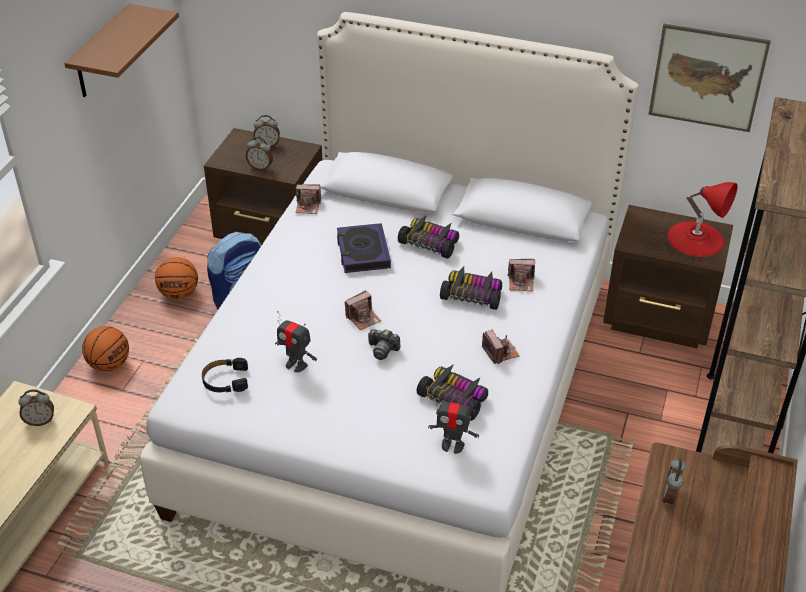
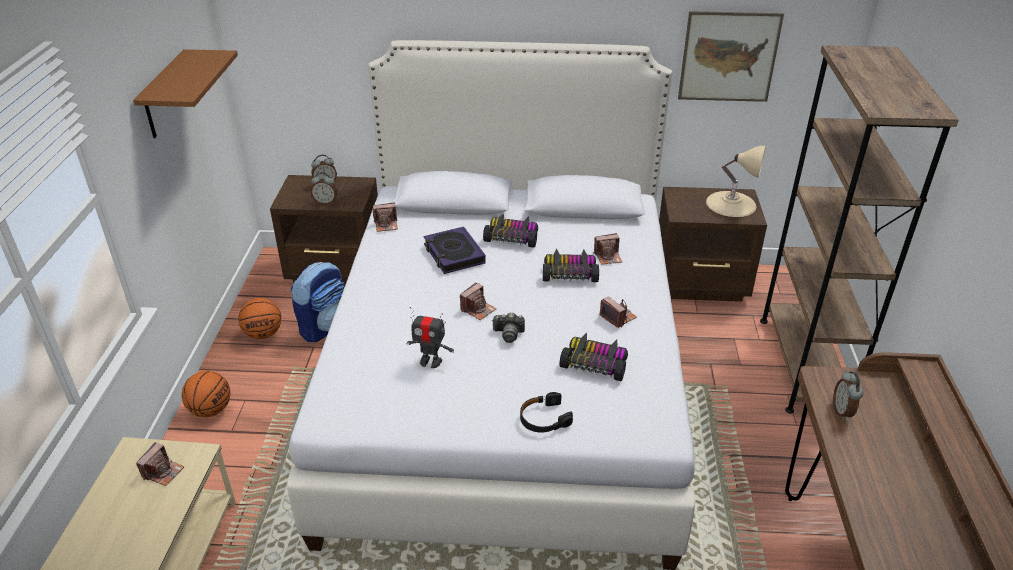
camera: 15 degrees left, 5 degrees down
alarm clock [18,389,54,426] -> camera [136,443,184,486]
black headphones [202,358,248,392] -> black headphones moved to [520,392,573,432]
toy robot [428,394,479,454] -> none
red table lamp [667,182,738,257] -> beige table lamp [706,146,766,217]

